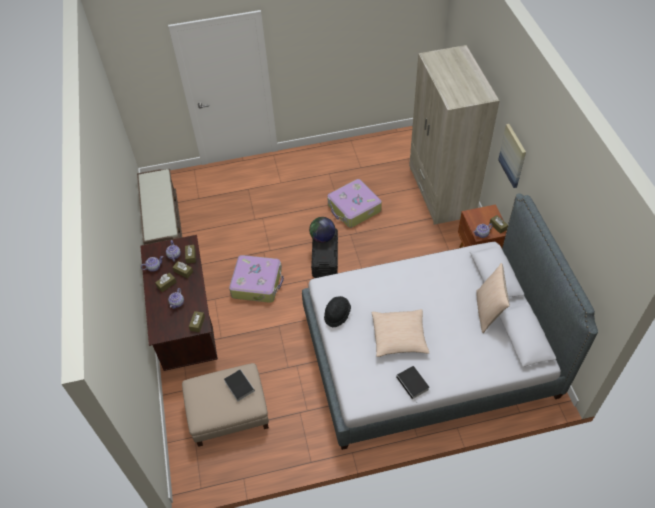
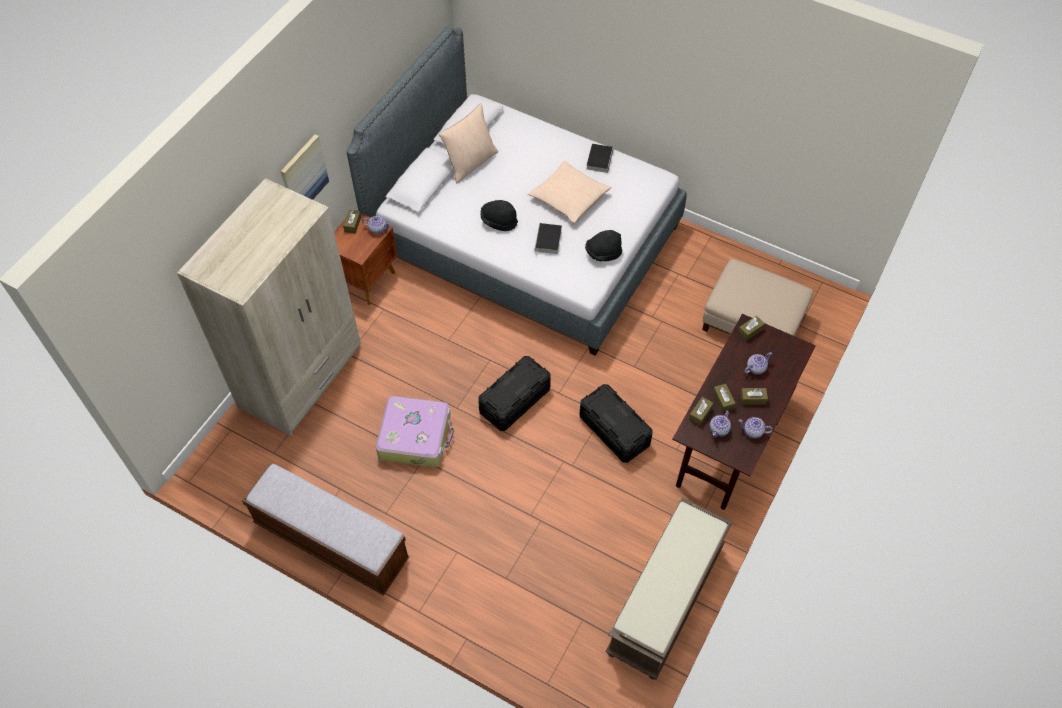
camera: 140 degrees left, 5 degrees up
book [224,368,255,401] -> book moved to [535,223,562,256]
suitcase [229,255,284,303] -> black storage box [579,384,653,463]
globe [309,217,335,243] -> none
none -> bench [242,463,410,596]
none -> black hat [480,200,518,231]

